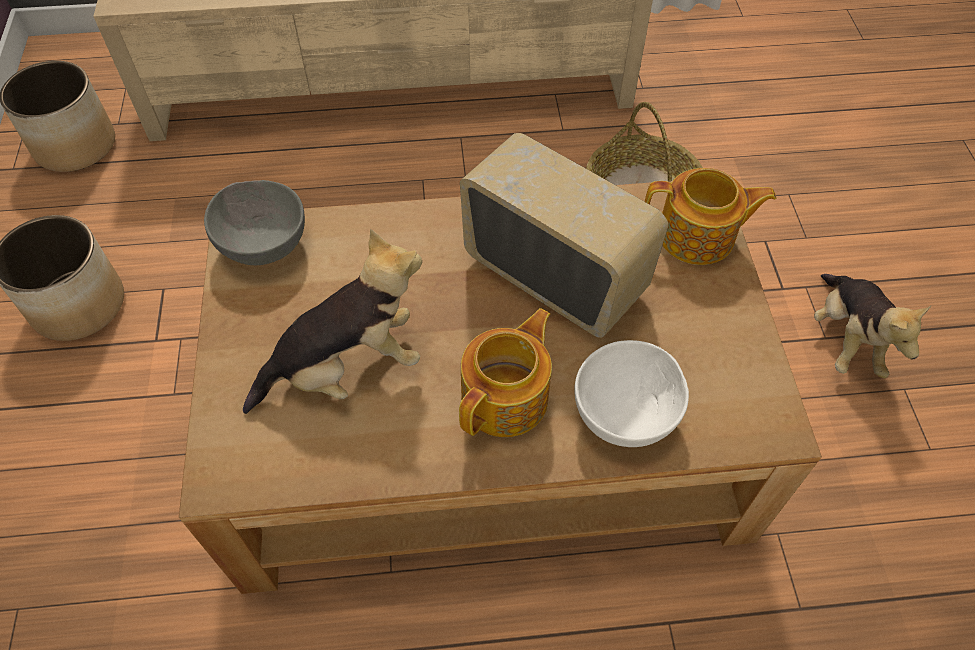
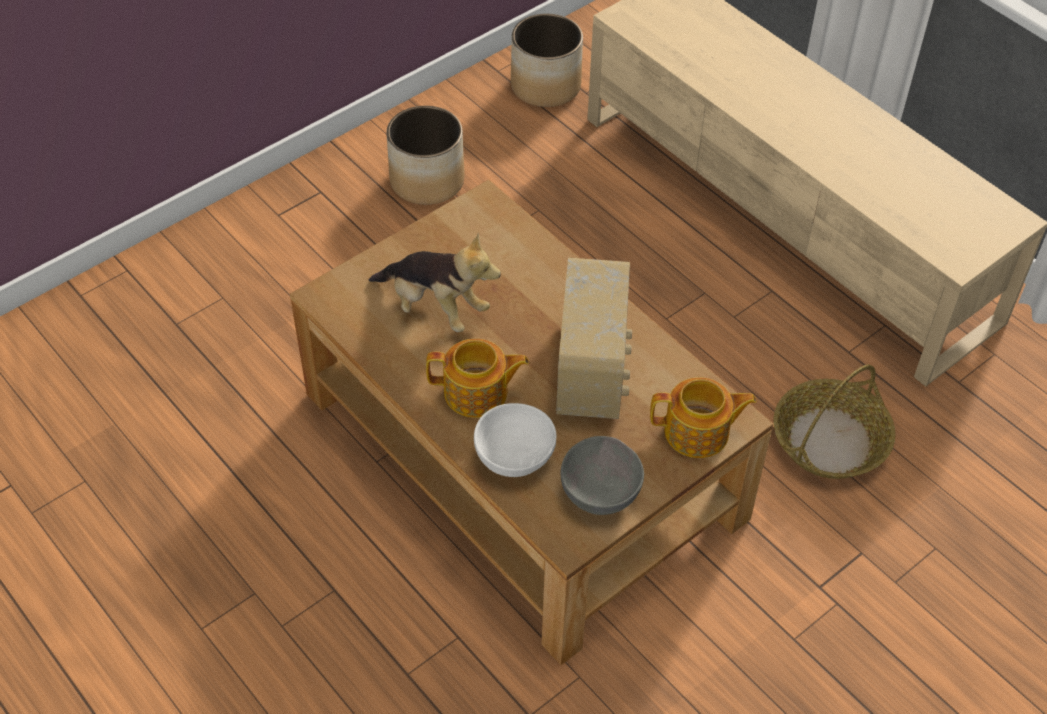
camera: 55 degrees right, 5 degrees down
grey bowl [204,180,305,265] -> grey bowl moved to [561,436,644,515]
teapot [645,168,776,265] -> teapot turned 60 degrees counterclockwise [650,377,757,458]
plush toy [814,274,931,378] -> none

